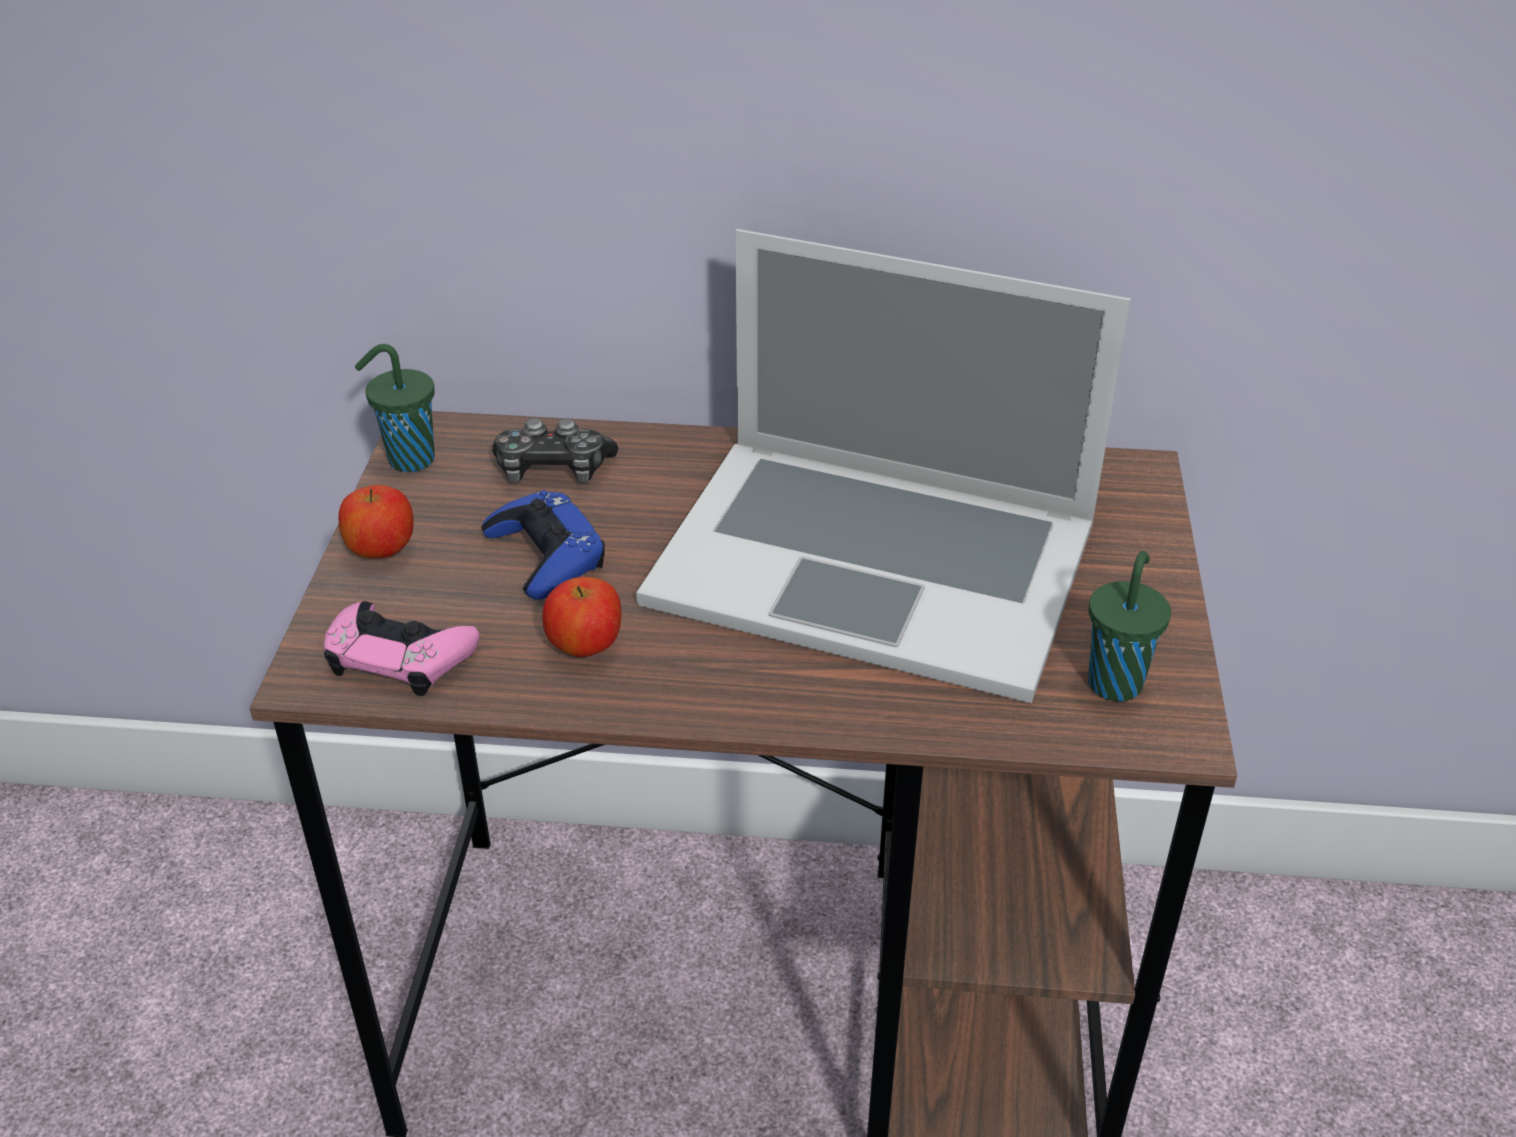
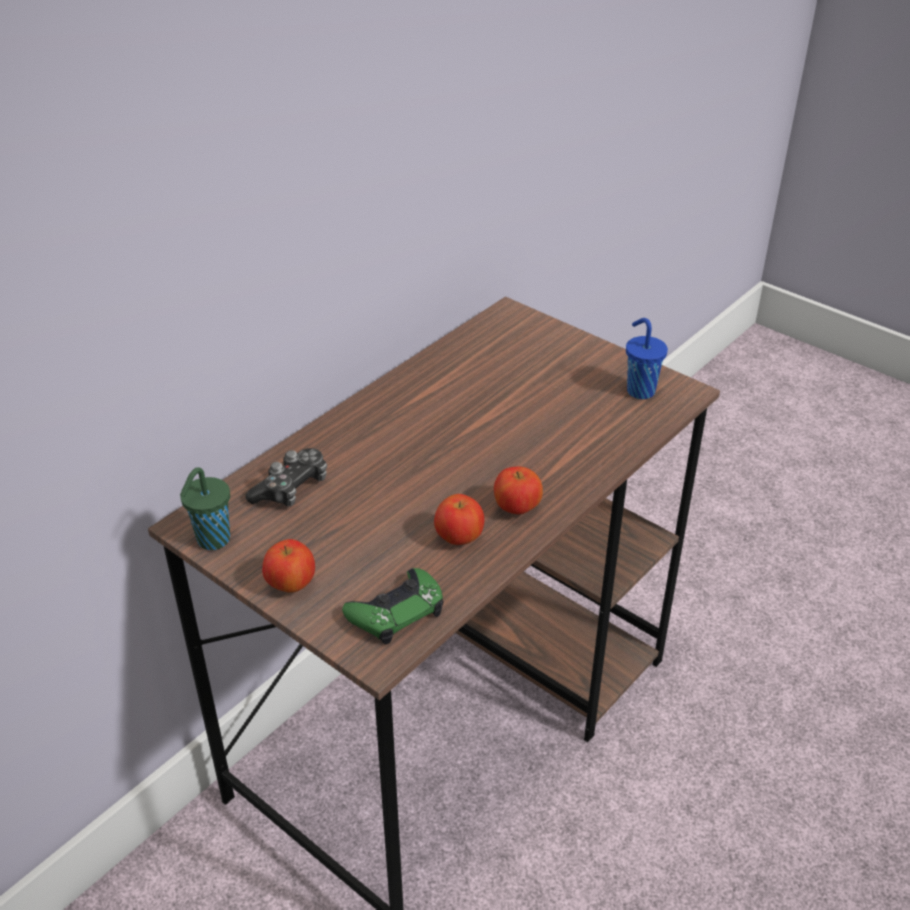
camera: 55 degrees left, 0 degrees up
pink game controller [324,601,480,696] -> green game controller [342,568,443,644]
blue game controller [482,491,605,600] -> none
laptop [636,229,1131,703] -> none
green cup [1088,551,1171,702] -> blue cup [626,318,668,399]
none -> apple [494,467,543,514]

